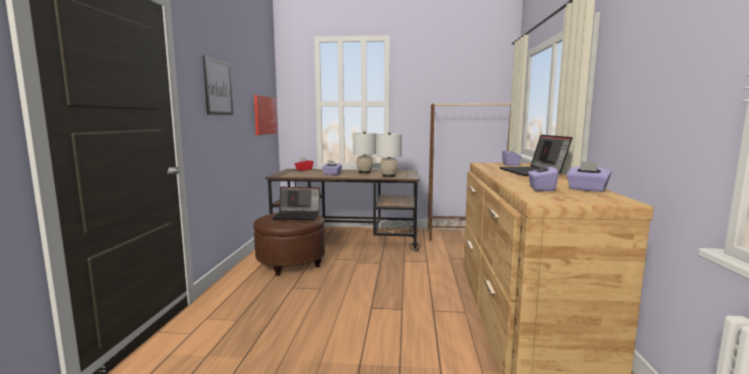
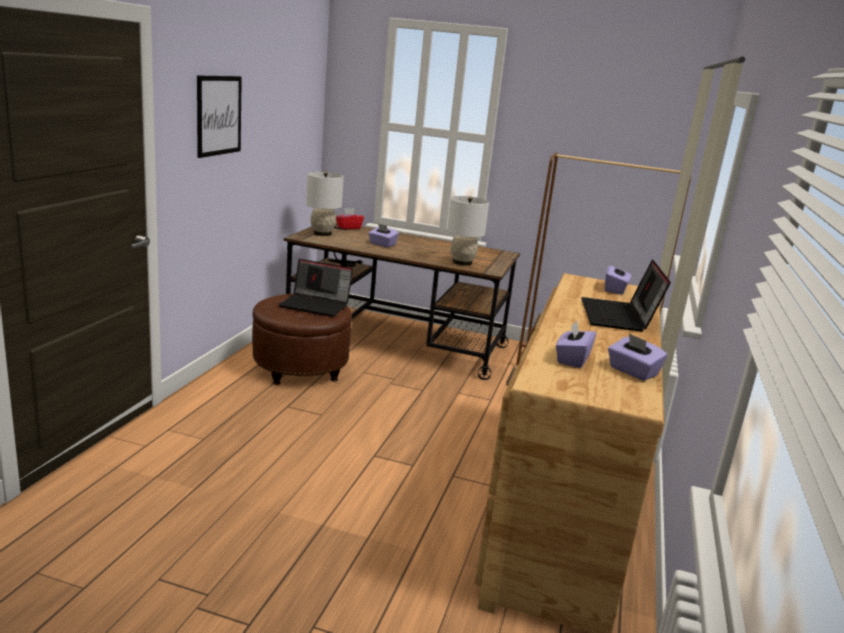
camera: 10 degrees right, 10 degrees up
picture [254,95,278,135] -> none
white table lamp [353,131,376,174] -> white table lamp moved to [306,172,344,236]

